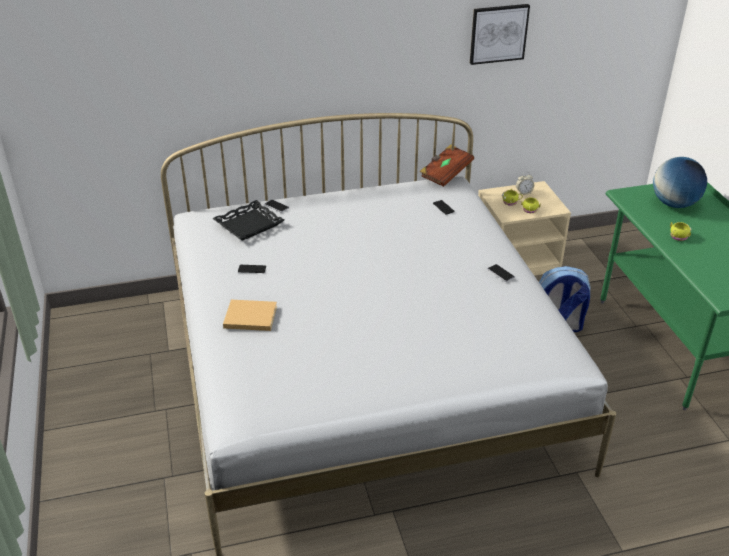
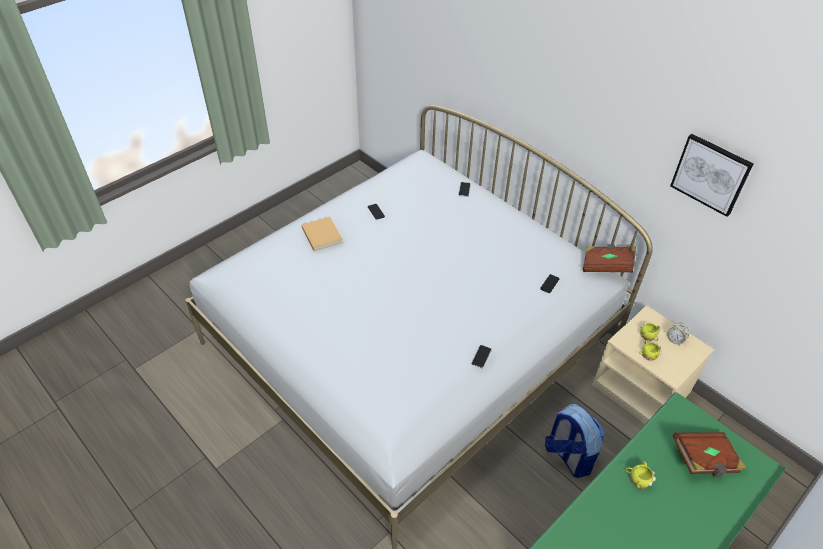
camera: 60 degrees right, 10 degrees up
black tray [212,200,284,241] -> none
globe [653,157,707,208] -> brown book [673,432,746,477]

